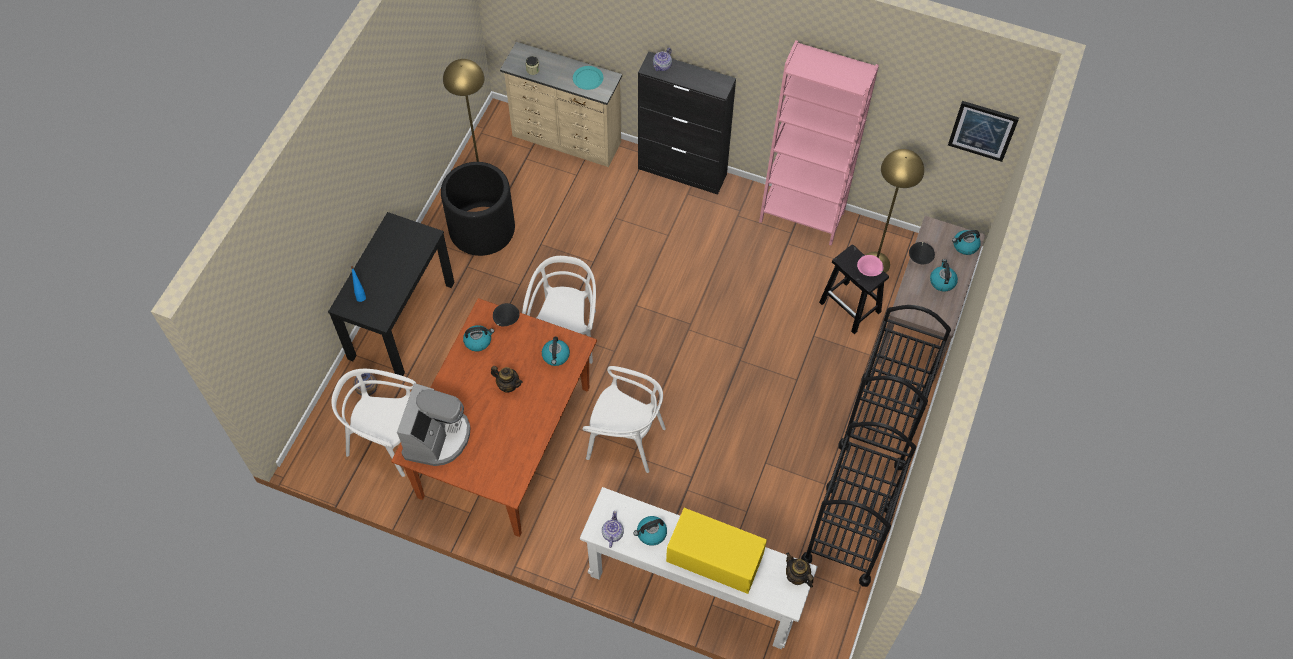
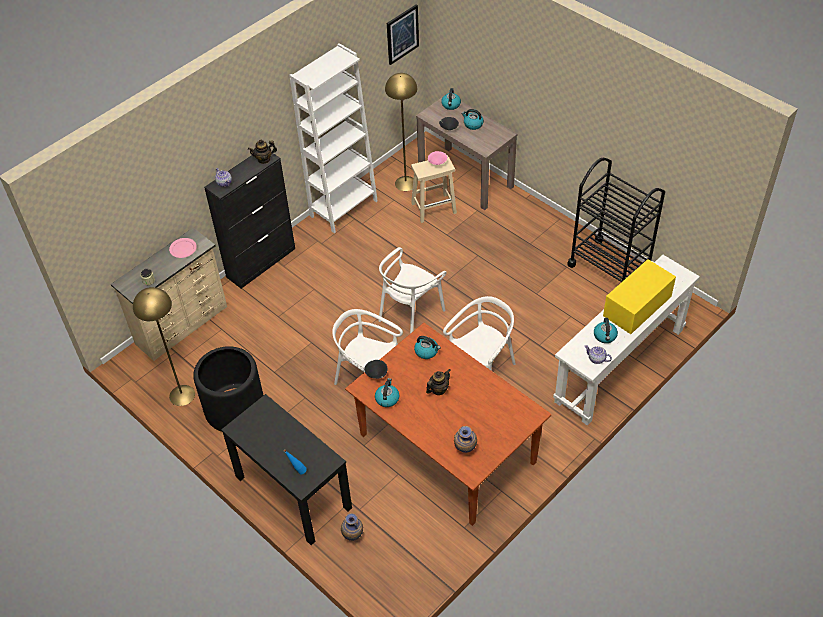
camera: 65 degrees left, 10 degrees down
white chair [331,369,416,477] -> white chair moved to [379,247,447,334]
coffee machine [397,383,471,466] -> vase [454,426,477,453]
turquoise plate [573,66,603,90] -> pink plate [169,238,197,258]
pink bookcase [759,40,879,245] -> white bookcase [289,43,378,233]
teapot [786,552,814,587] -> teapot moved to [248,140,277,164]
black stool [819,244,889,334] -> beige stool [411,155,457,223]
black cart [838,305,951,470] -> none

